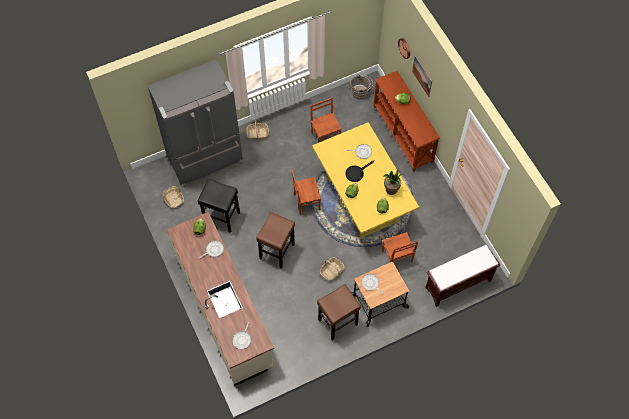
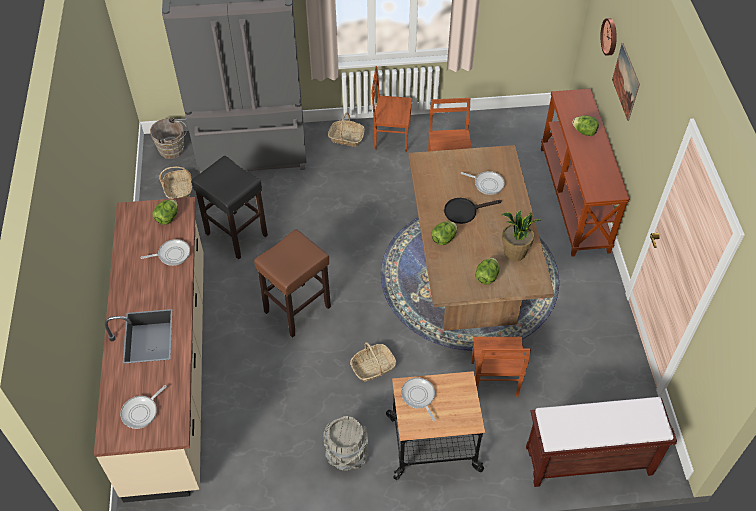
camera: 20 degrees right, 10 degrees down
brown chair [292,170,321,214] -> brown chair moved to [371,66,412,152]
yellow dining table [312,122,419,238] -> brown dining table [408,145,554,331]
brown stool [317,284,361,340] -> grey bucket [323,416,368,471]
brown bucket [350,74,373,99] -> brown bucket moved to [150,118,187,159]

